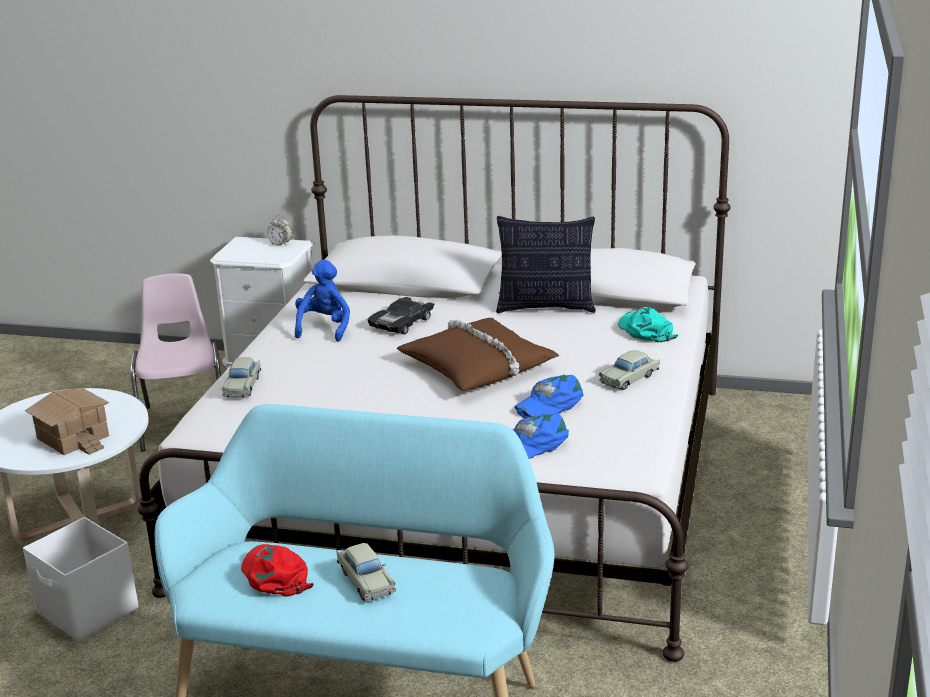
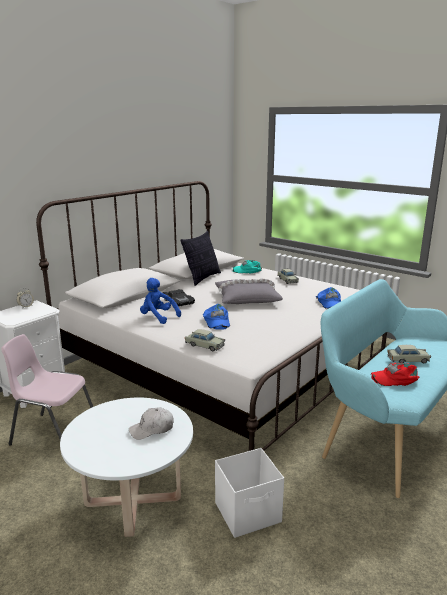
camera: 65 degrees left, 5 degrees down
toy house [25,388,110,455] -> white cap [129,407,174,440]
brown pillow [397,318,559,391] -> grey pillow [215,278,283,304]
blue cap [515,375,583,419] -> blue cap moved to [203,304,230,330]

